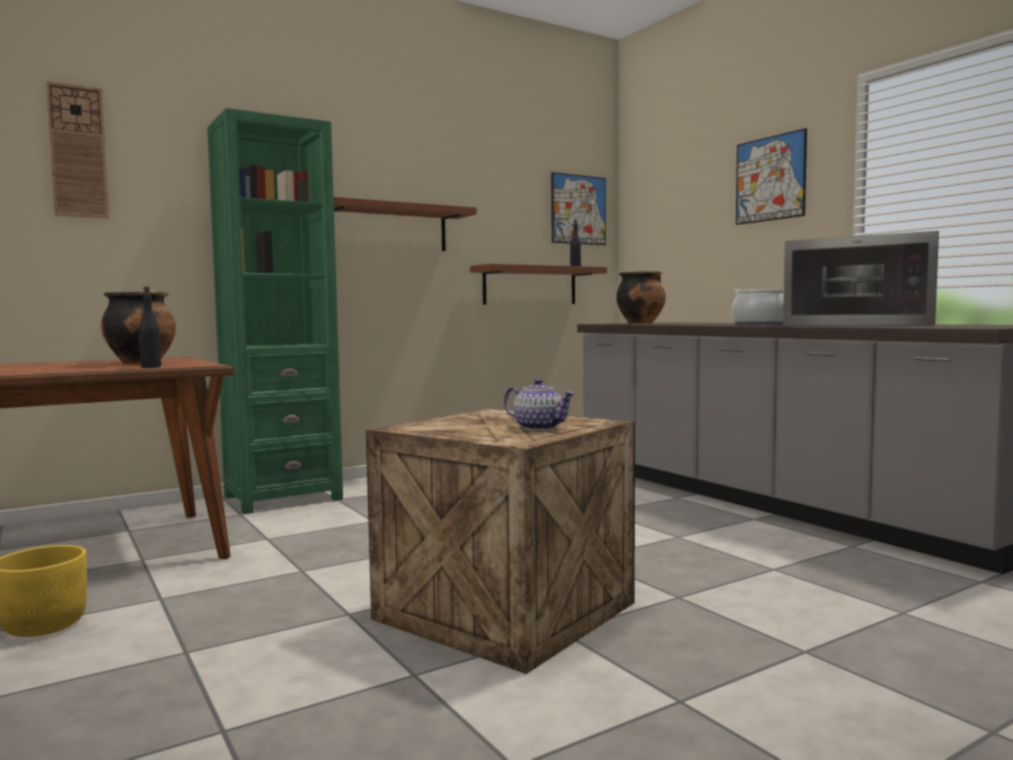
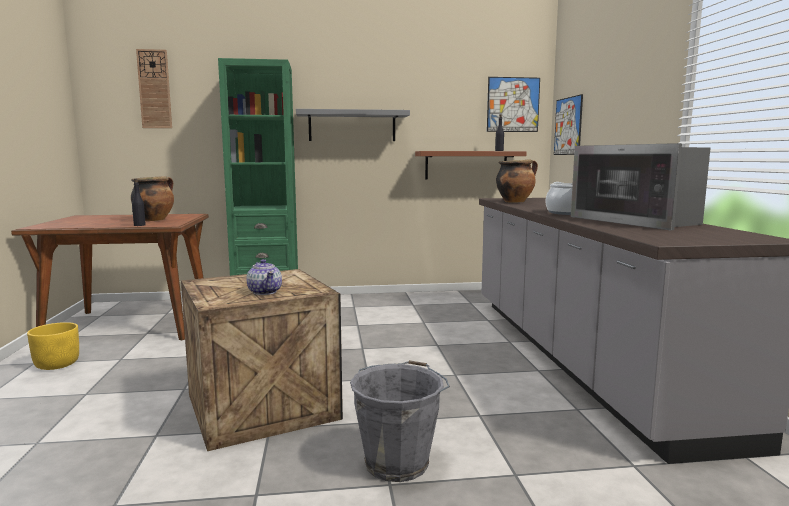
camera: 25 degrees right, 5 degrees up
brown shelf [334,197,477,251] -> grey shelf [296,109,410,141]
picture [736,128,807,225] -> picture moved to [554,94,583,155]
none -> grey bucket [350,360,450,482]

